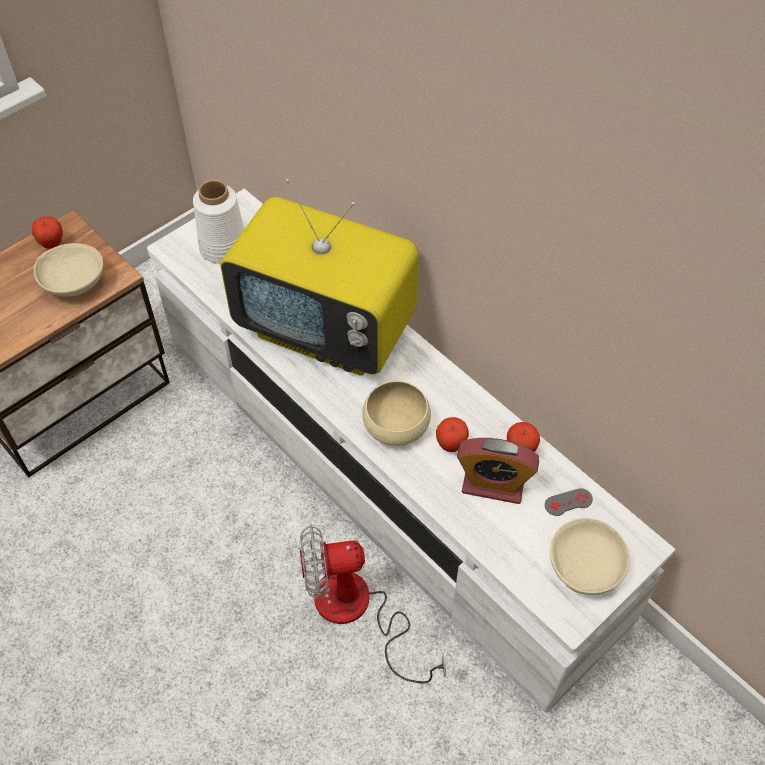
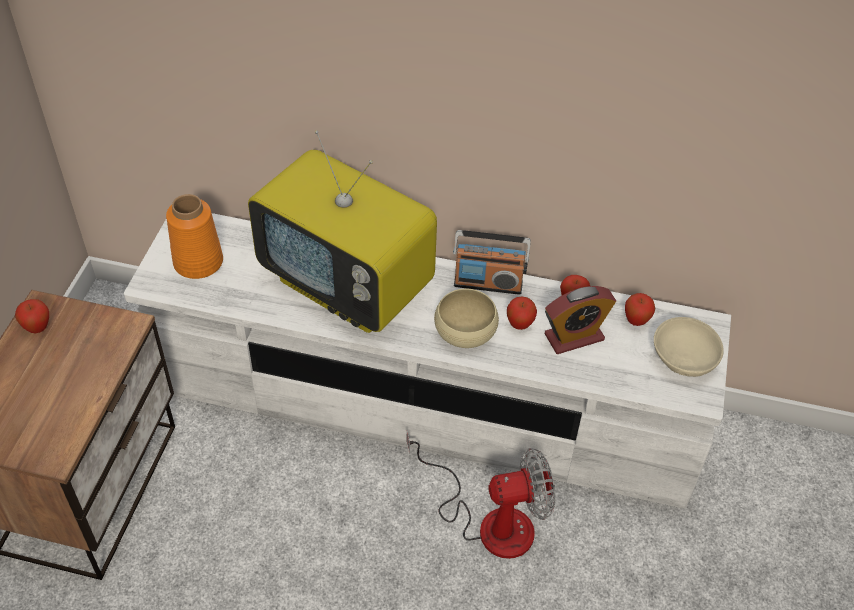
camera: 35 degrees left, 5 degrees down
beige bowl [34,243,103,297] -> none
white vase [193,180,245,264] -> orange vase [166,194,223,279]
television [220,179,419,376] -> television turned 45 degrees clockwise [248,130,437,333]
fan [300,525,446,683] -> fan turned 150 degrees counterclockwise [407,431,556,559]
grey game controller [545,488,593,516] -> apple [625,293,655,326]
none -> radio [453,230,531,295]

